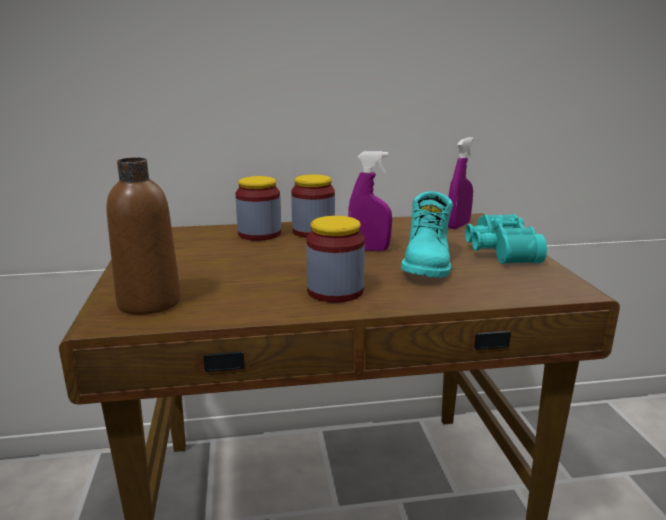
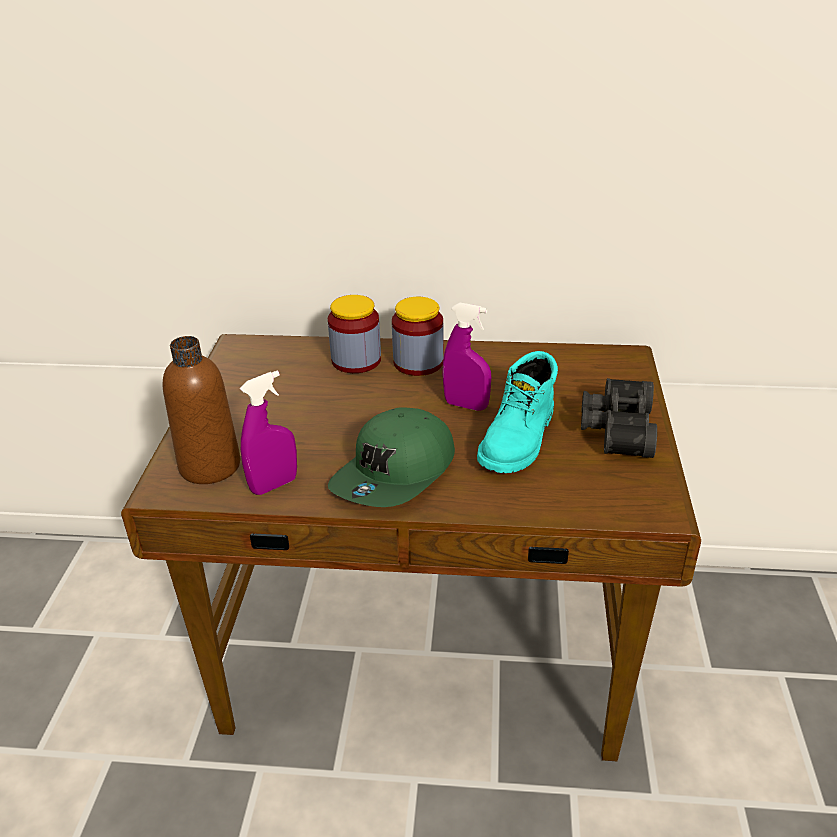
camera: 15 degrees right, 15 degrees up
jar [306,216,365,303] -> green cap [328,407,455,507]
purple spray bottle [448,137,474,229] -> purple spray bottle moved to [240,371,297,495]
turquoise binoculars [465,214,547,264] -> black binoculars [581,378,657,458]

